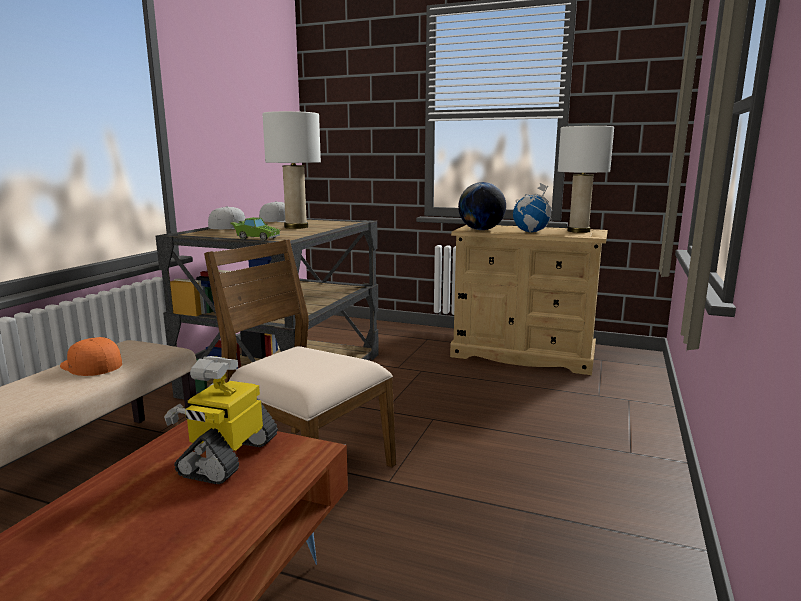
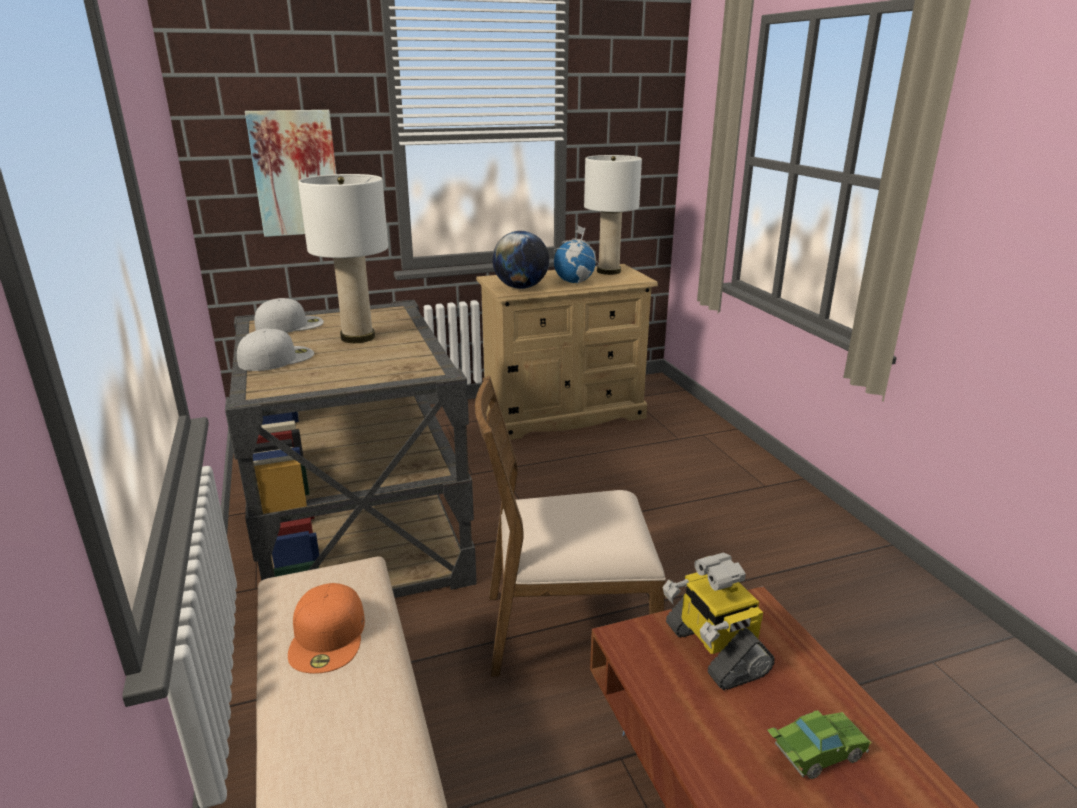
camera: 40 degrees left, 10 degrees up
orange cap [60,337,122,376] -> orange cap turned 90 degrees counterclockwise [288,583,365,674]
green toy car [231,217,280,241] -> green toy car moved to [767,710,872,779]
none -> picture [245,110,337,237]

